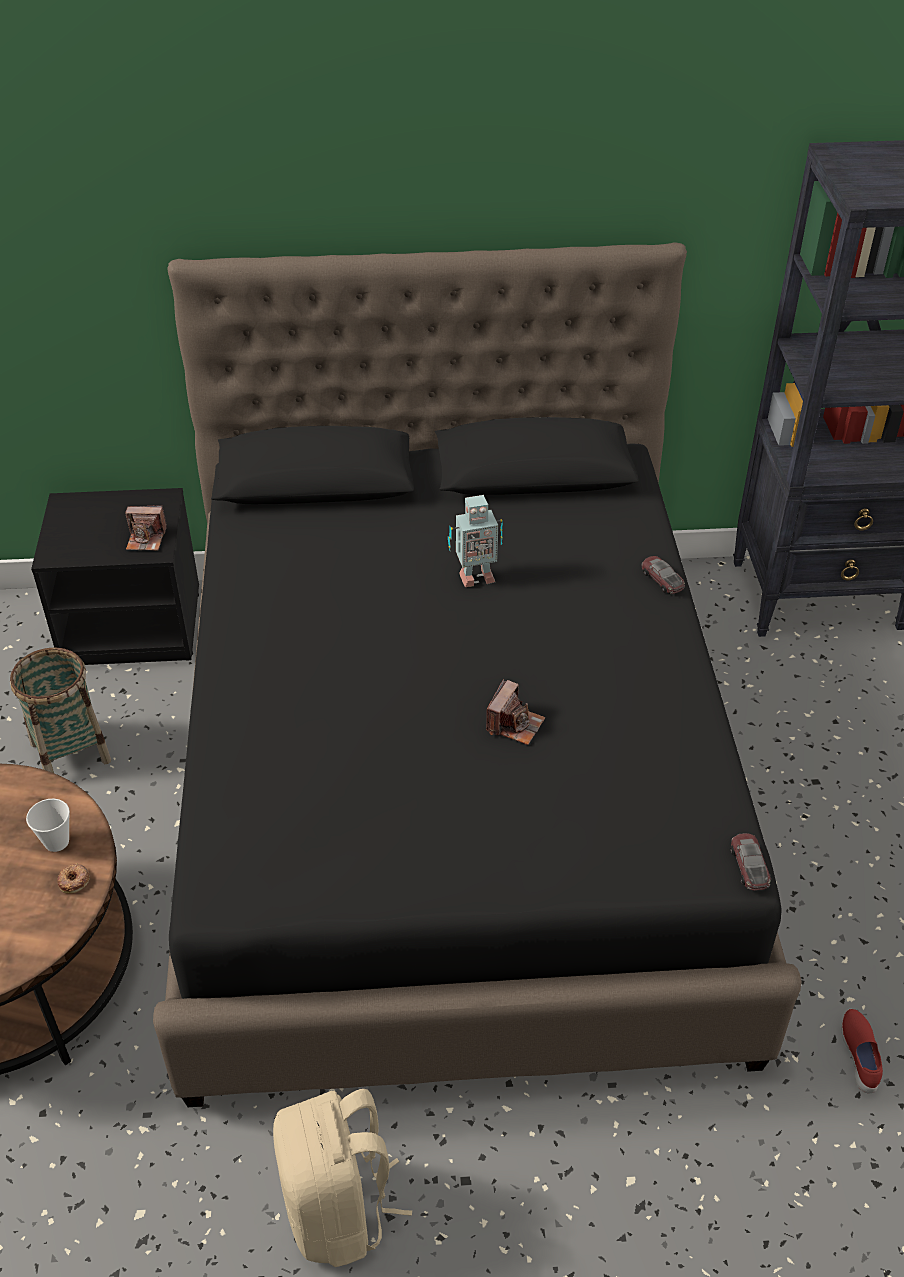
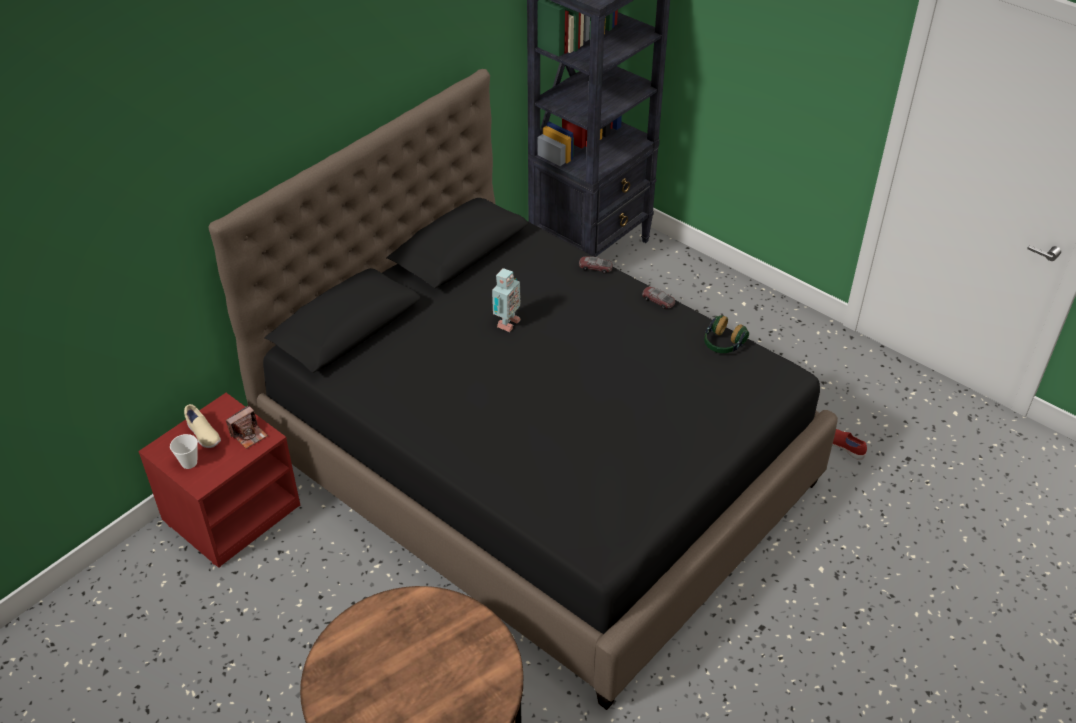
camera: 45 degrees left, 0 degrees up
basket [10,647,111,773] -> none
cup [26,799,70,852] -> cup moved to [170,434,198,469]
black nightstand [31,488,199,665] -> red nightstand [138,393,300,568]
donut [57,863,90,894] -> none
beige backpack [273,1089,412,1267] -> none
camera [486,679,545,745] -> none
toy car [730,833,771,891] -> toy car moved to [642,287,675,309]
none -> beige shoe [184,404,221,448]
none -> headphones [704,315,749,353]

